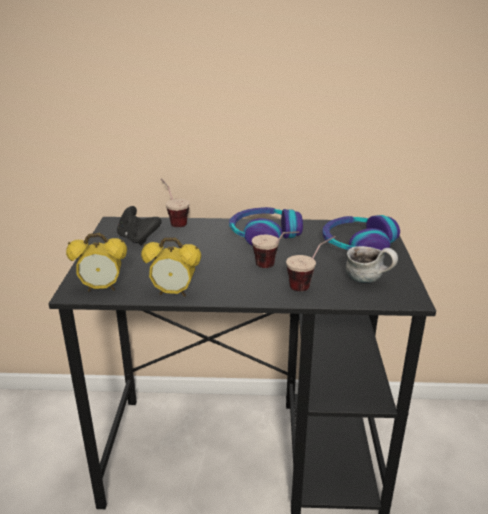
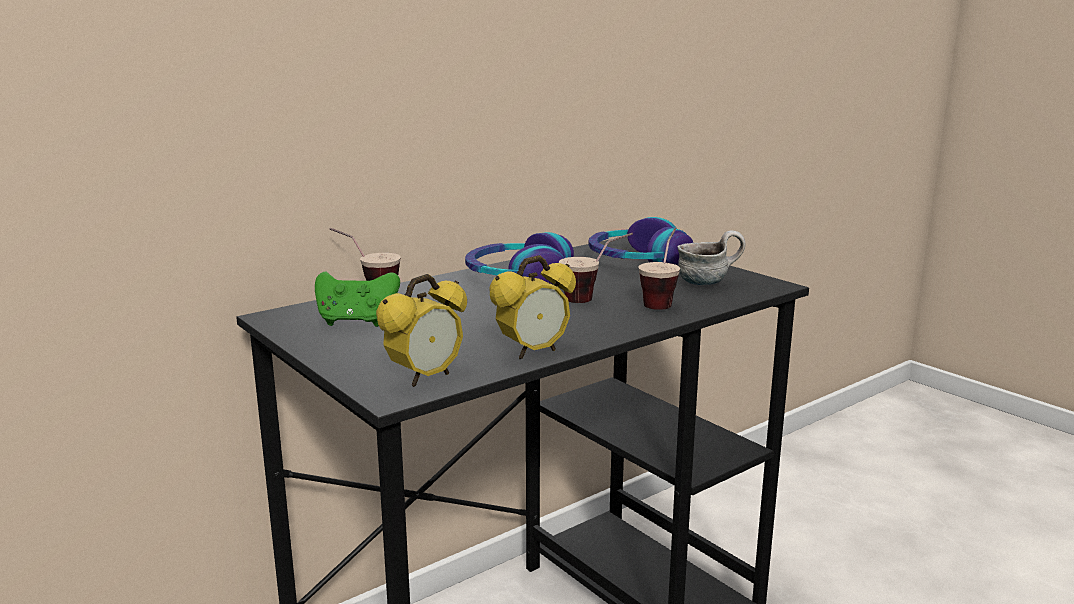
camera: 40 degrees left, 10 degrees down
black game controller [117,206,162,246] -> green game controller [315,272,400,327]

